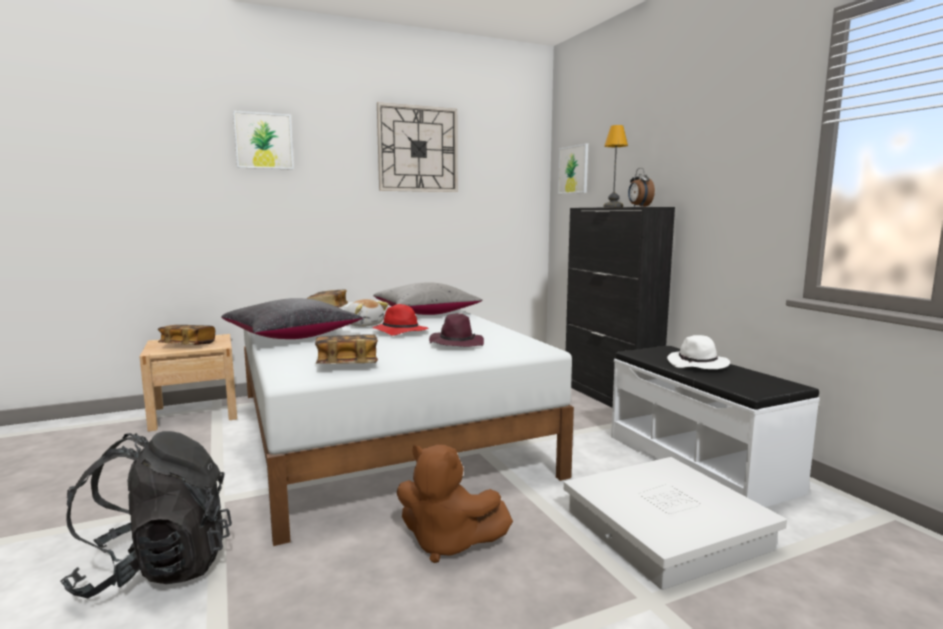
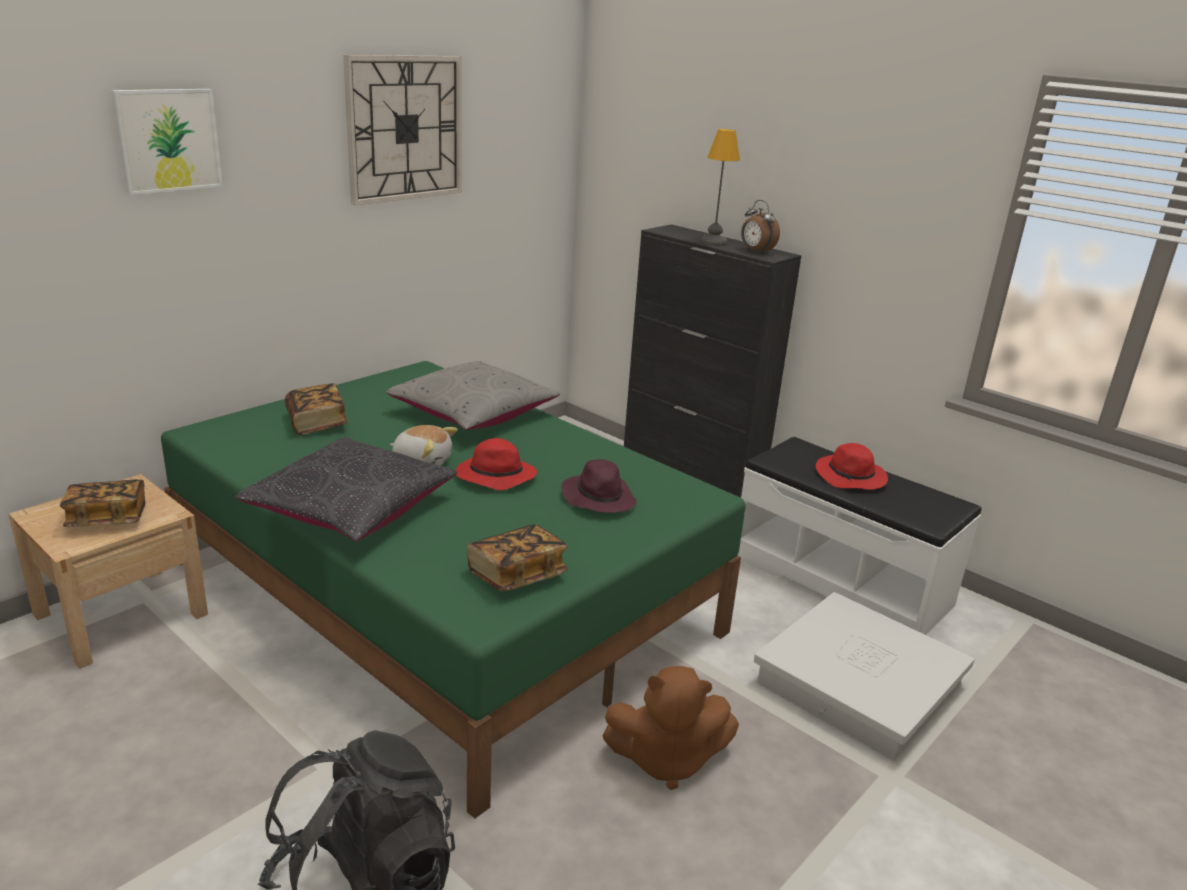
camera: 25 degrees left, 15 degrees up
white bed [244,300,574,546] -> green bed [161,361,746,819]
picture [558,144,588,194] -> none
white hat [667,335,730,369] -> red hat [815,443,888,490]

